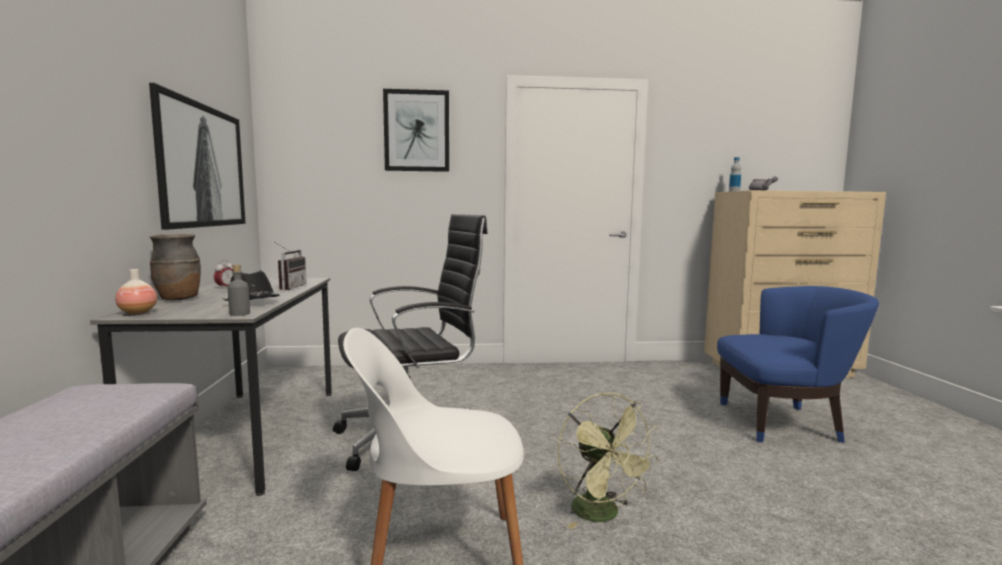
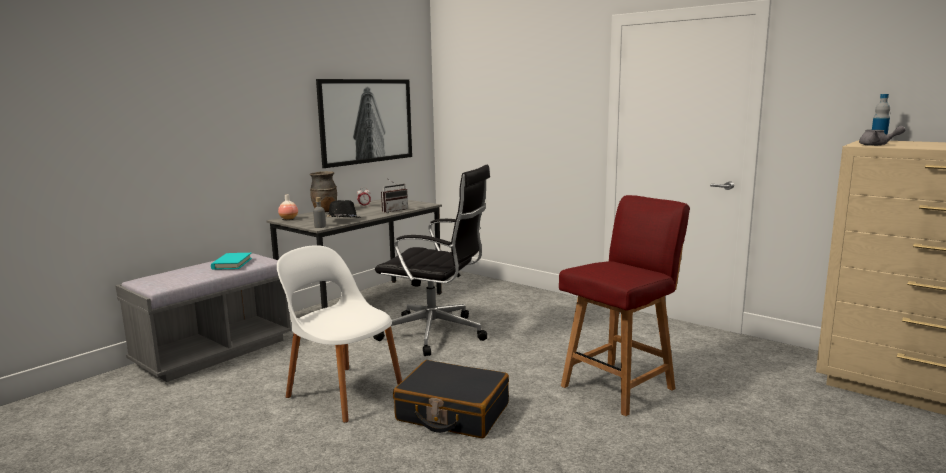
camera: 45 degrees right, 5 degrees up
picture [383,89,449,172] -> none
green fan [557,392,660,529] -> black suitcase [393,360,509,438]
blue armchair [717,286,879,443] -> none
none -> turquoise book [211,253,252,270]
none -> red chair [559,195,690,416]

